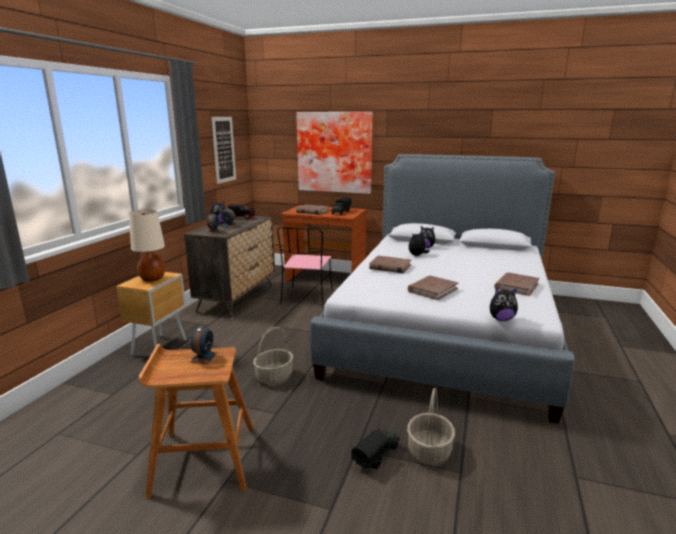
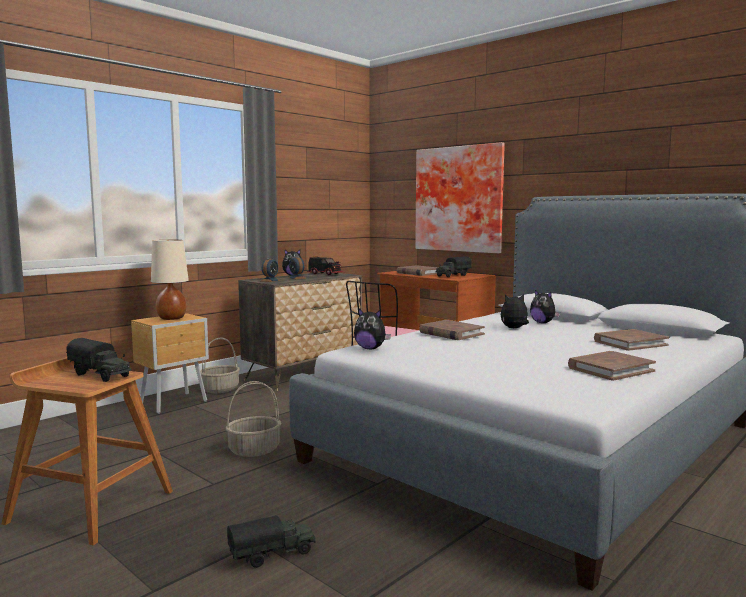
camera: 25 degrees right, 10 degrees down
alarm clock [190,326,217,364] -> toy truck [66,338,131,382]
picture [212,117,236,184] -> none
basket [407,388,455,465] -> basket moved to [200,337,240,393]
brown book [408,276,458,300] -> brown book moved to [594,329,669,351]
plush toy [490,288,518,321] -> plush toy moved to [354,308,391,349]

